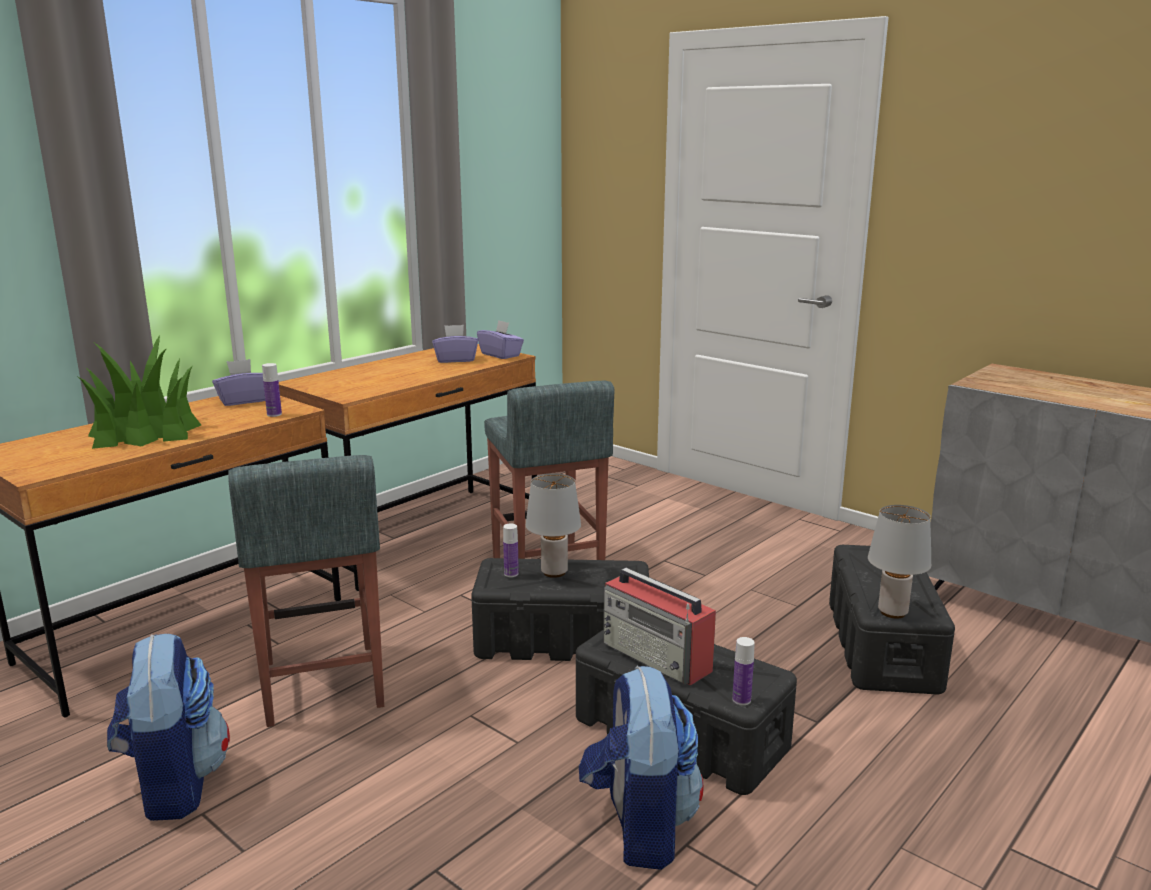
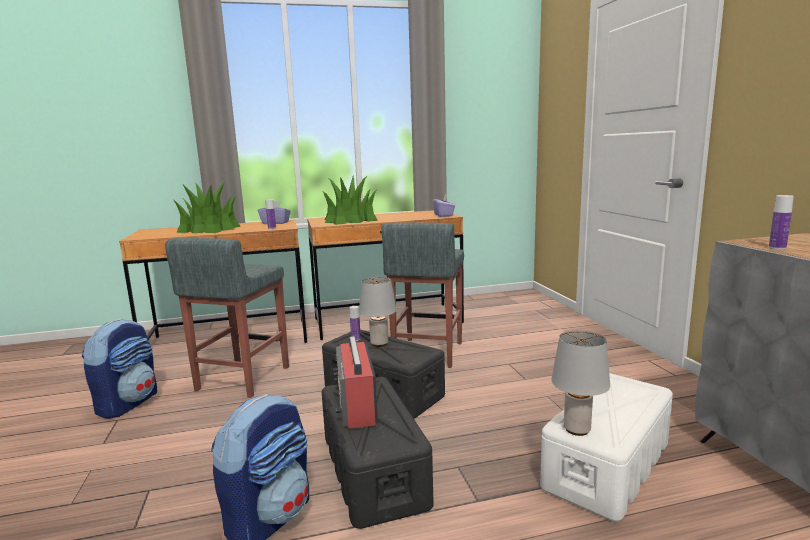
camera: 35 degrees right, 5 degrees down
purple tissue box [432,325,478,363] -> none
bottle [732,637,755,705] -> bottle moved to [769,195,794,250]
black storage box [829,545,955,694] -> white storage box [540,373,673,521]
none -> potted plant [322,175,378,225]

